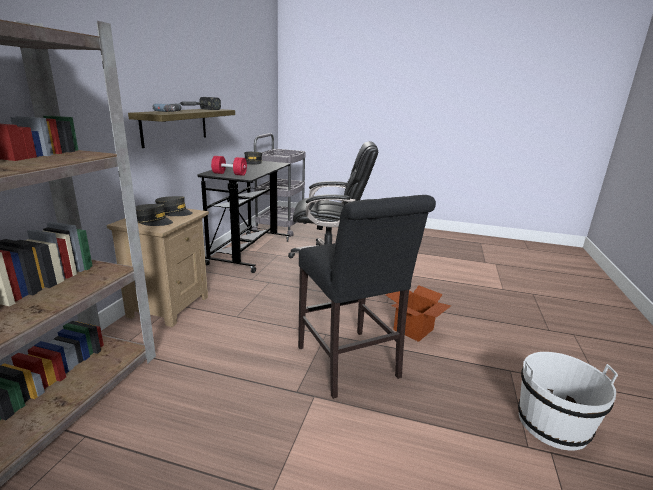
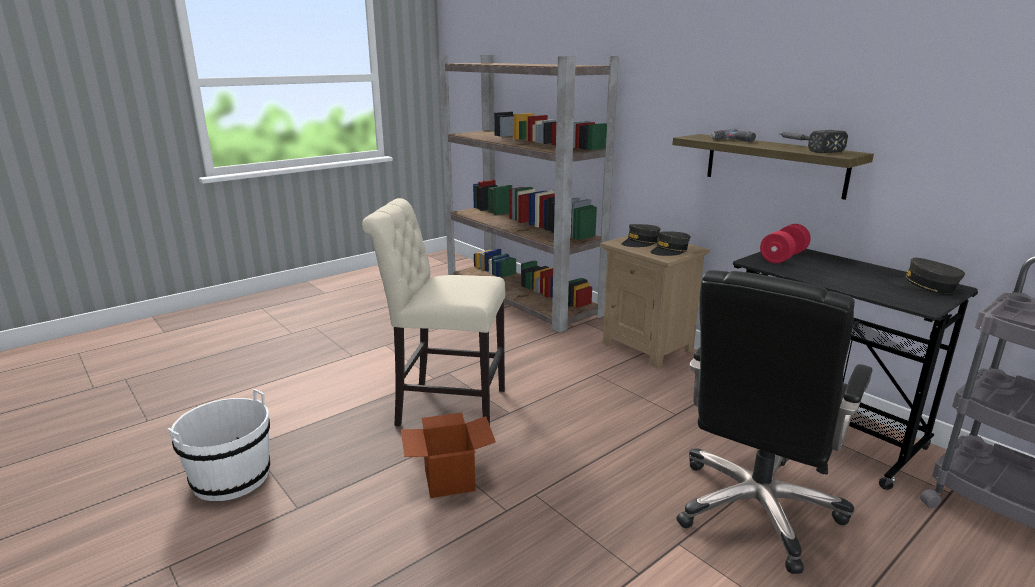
camera: 125 degrees right, 0 degrees up
black stool [298,195,436,399] -> beige stool [362,198,505,426]

